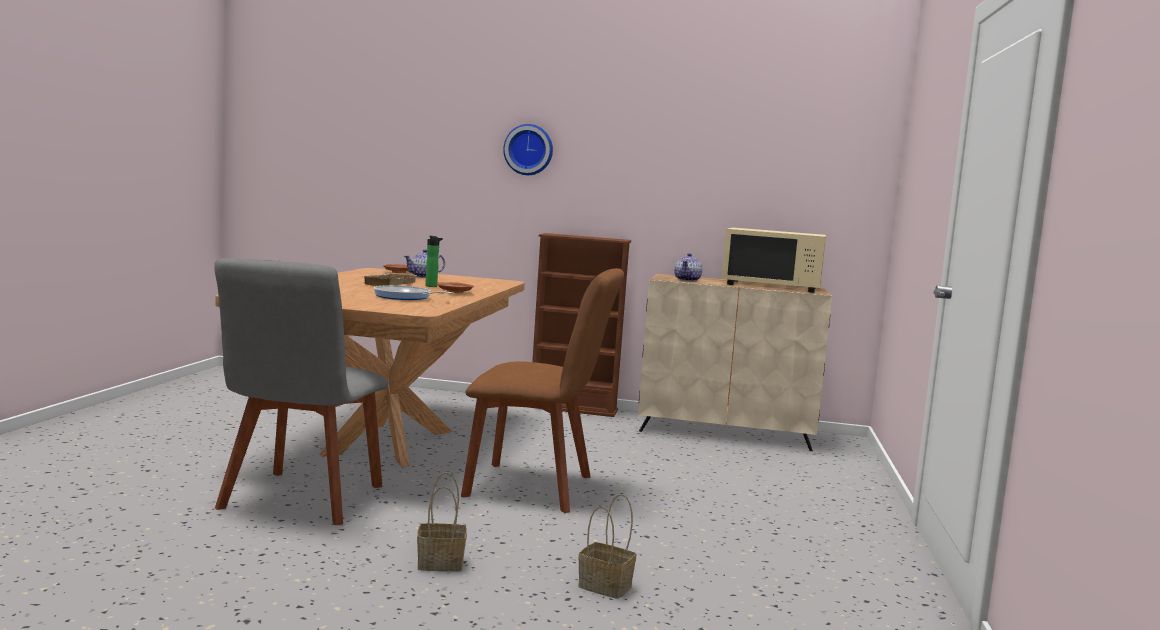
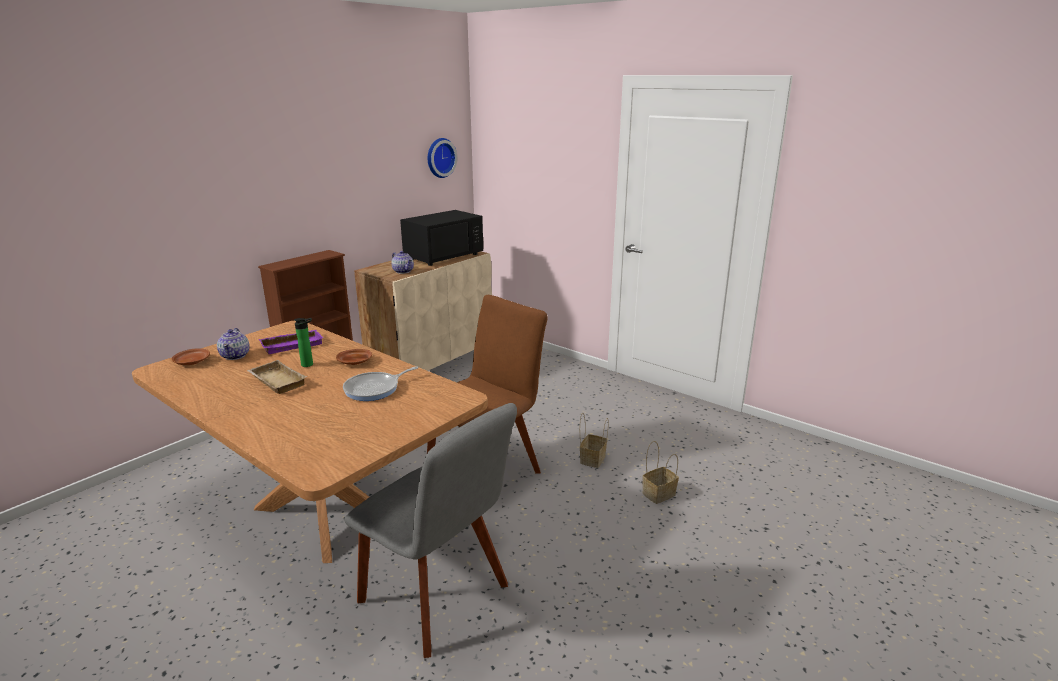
camera: 60 degrees left, 15 degrees up
basket [417,472,467,571] -> basket moved to [580,413,609,468]
wall clock [503,124,553,175] -> wall clock moved to [428,138,457,178]
beige microwave [722,228,826,293] -> black microwave [400,210,483,266]
none -> purple tray [259,330,323,354]

